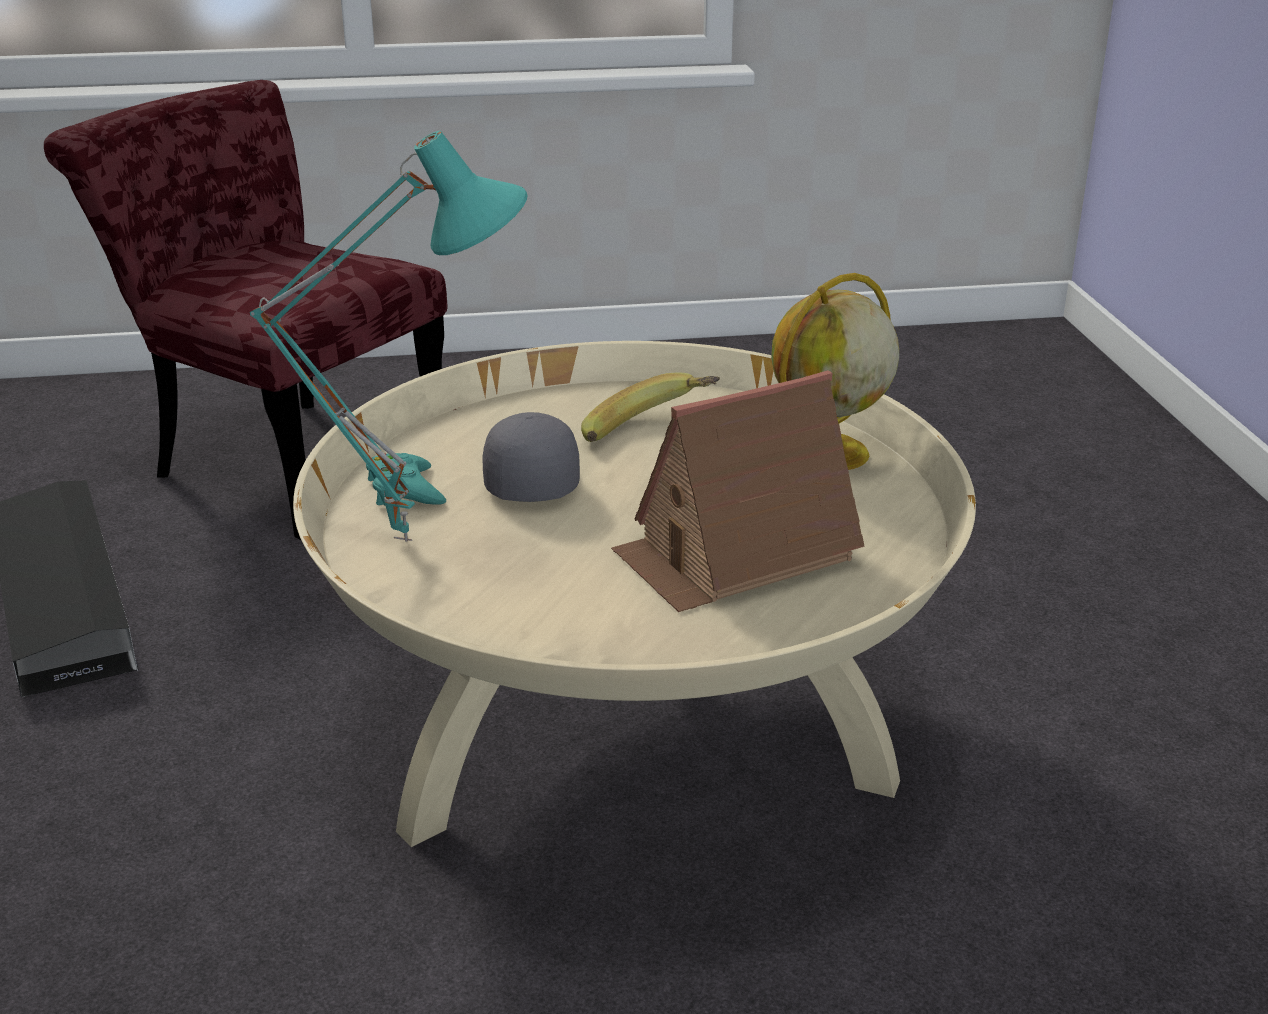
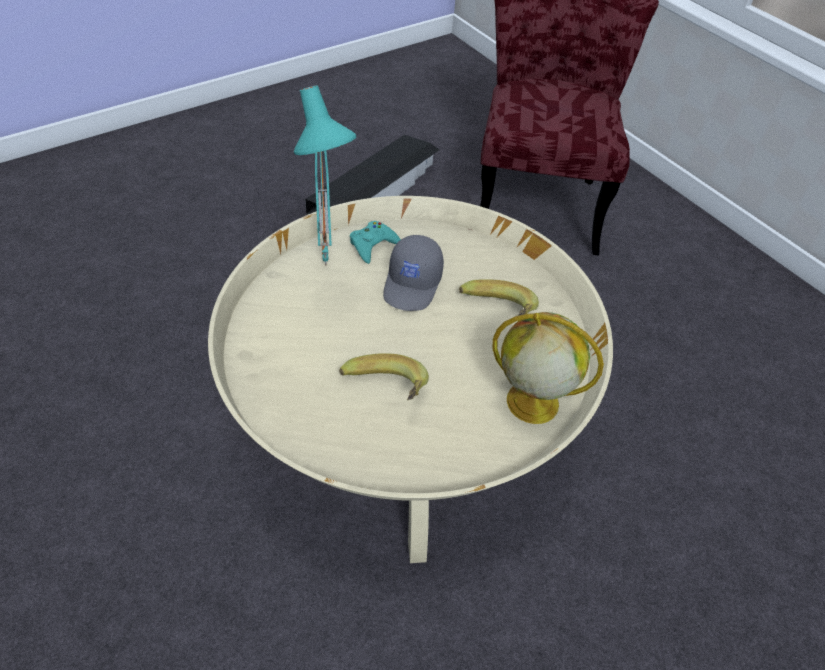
camera: 60 degrees right, 20 degrees up
grey cap [482,412,580,502] -> grey cap turned 135 degrees clockwise [383,235,444,311]
toy house [611,370,865,612] -> banana [339,353,429,401]

